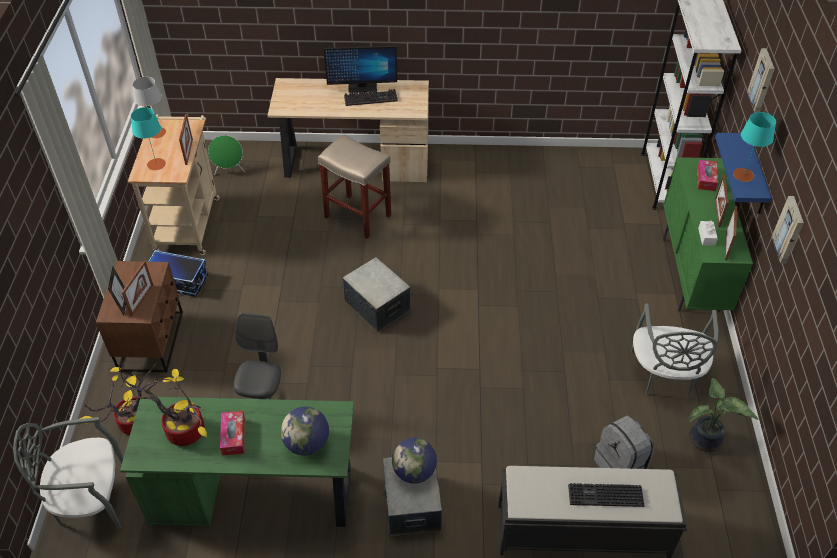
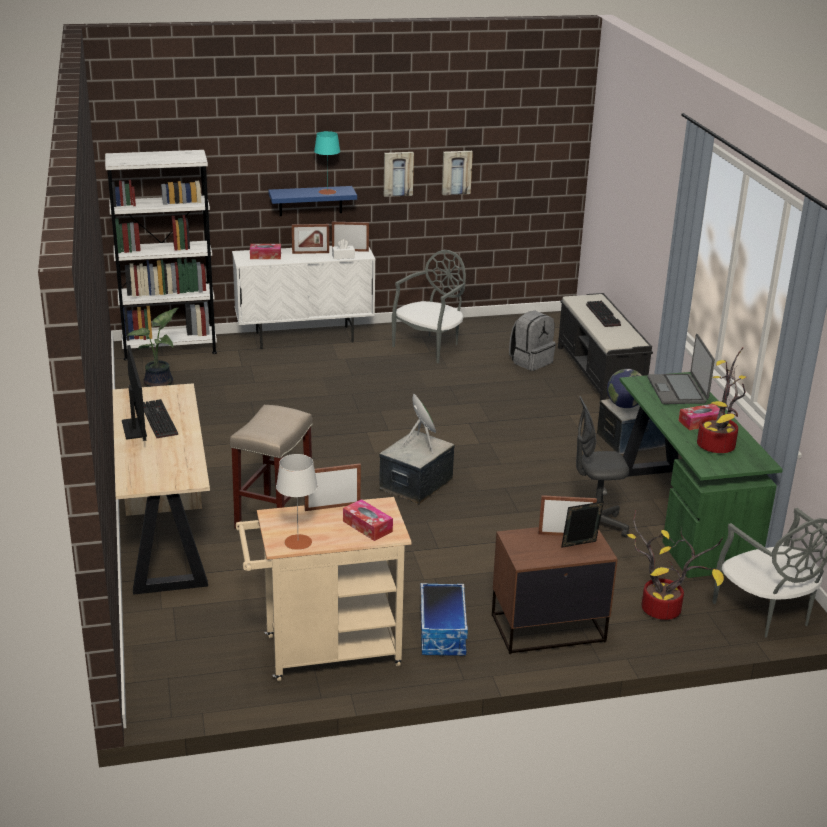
camera: 105 degrees left, 20 degrees down
turquoise table lamp [131,107,166,170] -> tissue box [343,499,393,541]
green speaker [208,135,245,175] -> green speaker moved to [400,394,436,454]
globe [281,407,329,456] -> laptop [648,334,715,404]
grey chair [631,303,718,399] -> grey chair turned 45 degrees counterclockwise [392,250,466,363]
green cabinet [663,157,753,312] -> white cabinet [232,246,376,349]
potted plant [689,378,758,452] -> potted plant moved to [127,308,178,387]
picture [747,48,775,112] -> picture moved to [442,151,473,195]

